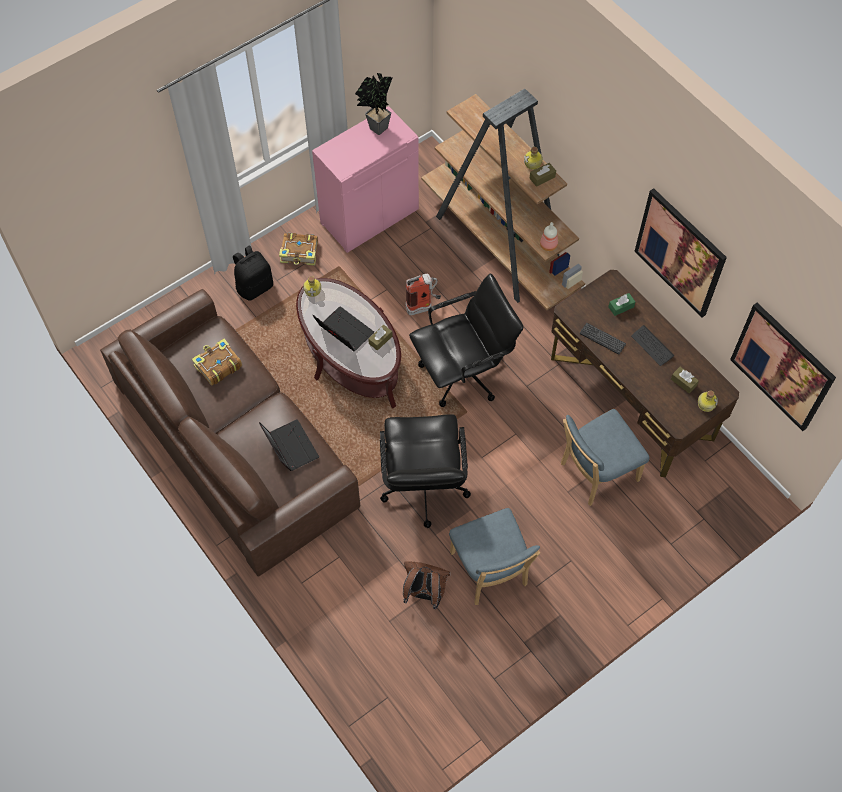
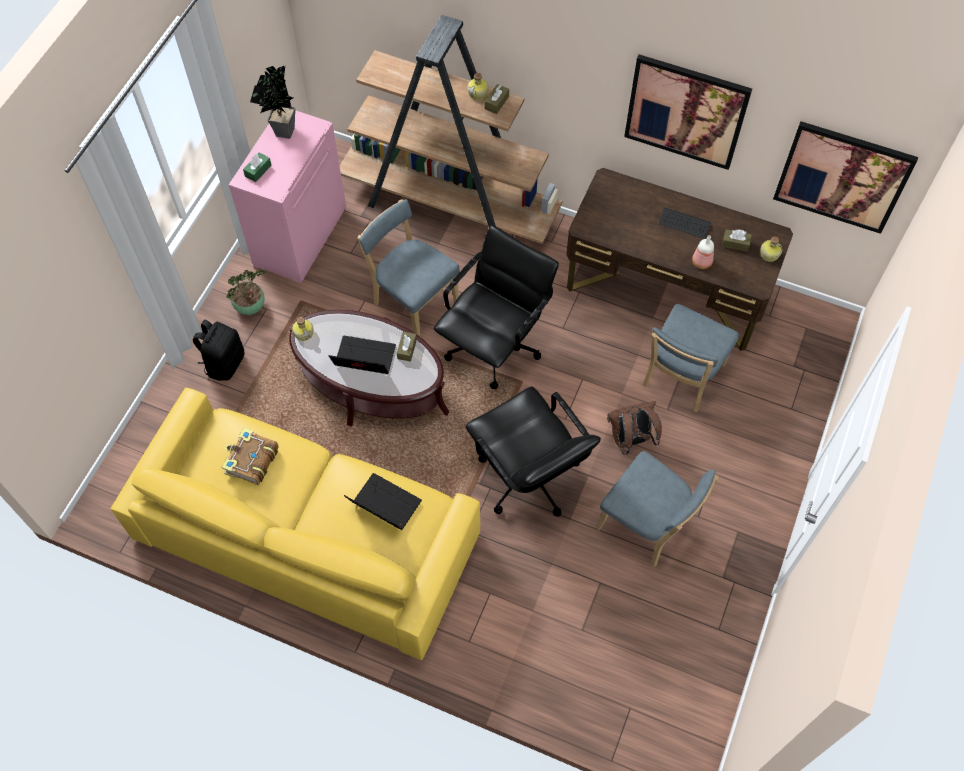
camera: 30 degrees left, 0 degrees up
brown sofa [100,289,360,577] -> yellow sofa [111,388,480,660]
book [279,233,318,266] -> potted plant [227,269,265,315]
brown backpack [403,561,450,609] -> brown backpack moved to [607,401,662,455]
fire extinguisher [405,274,441,315] -> blue chair [357,199,460,337]
bottle [540,222,558,251] -> bottle moved to [692,235,714,269]
keyboard [580,323,626,354] -> none
green tissue box [608,293,635,316] -> green tissue box moved to [243,152,272,182]

